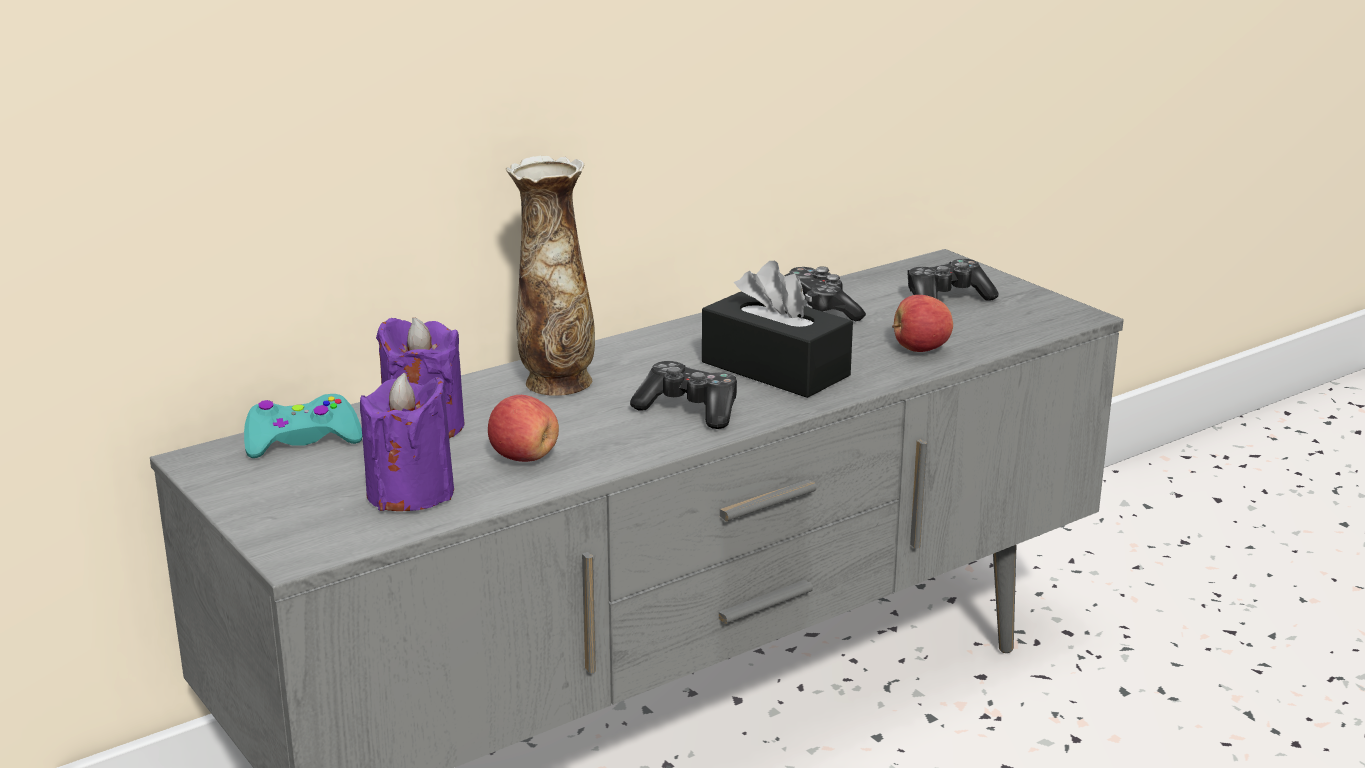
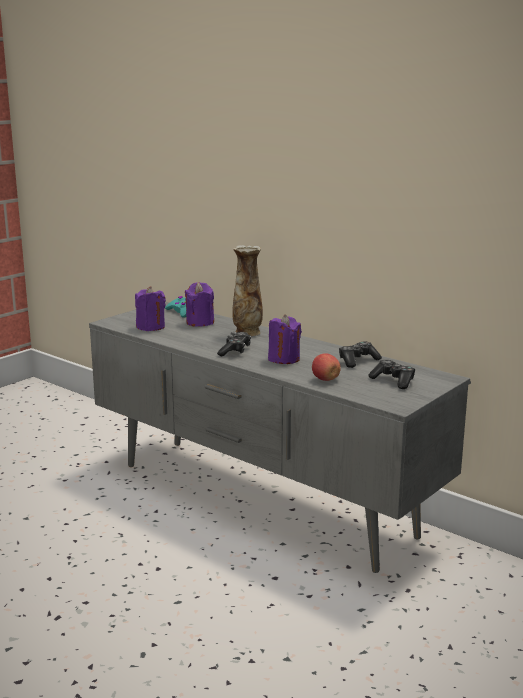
camera: 75 degrees right, 5 degrees down
apple [488,395,559,462] -> none
black tissue box [702,261,853,398] -> purple candle [268,314,302,364]

